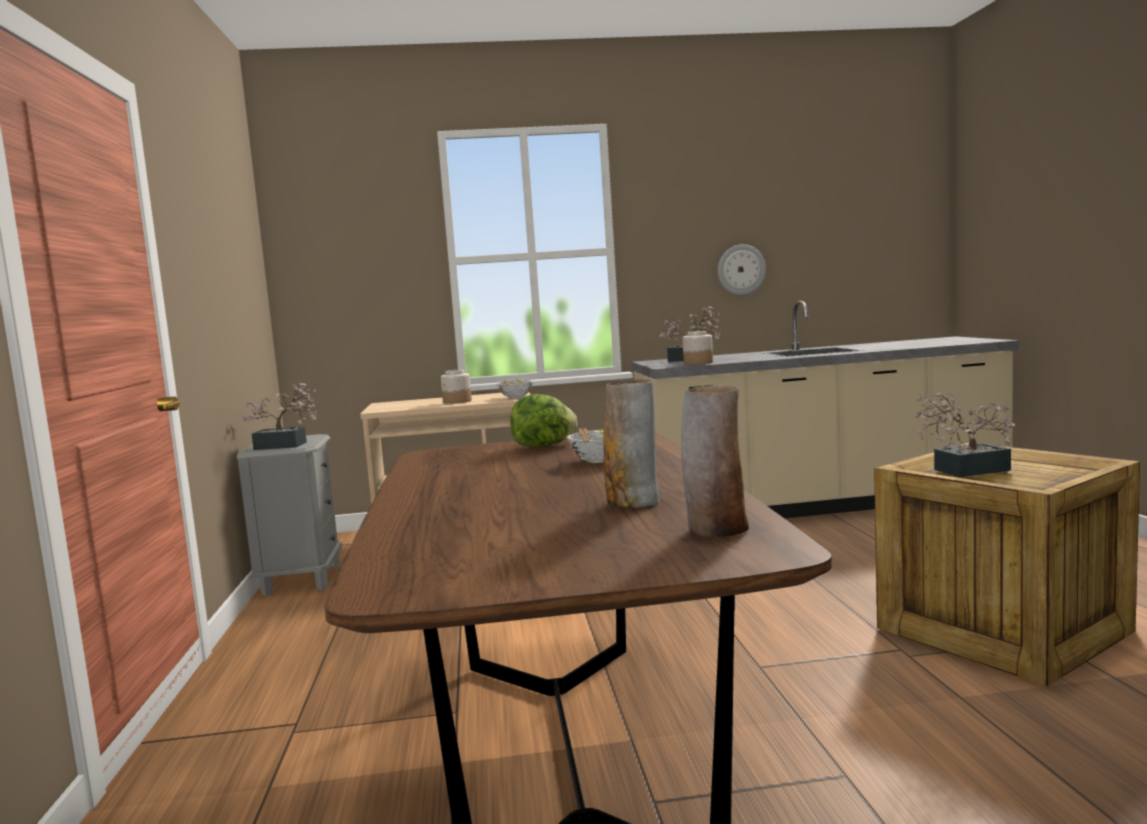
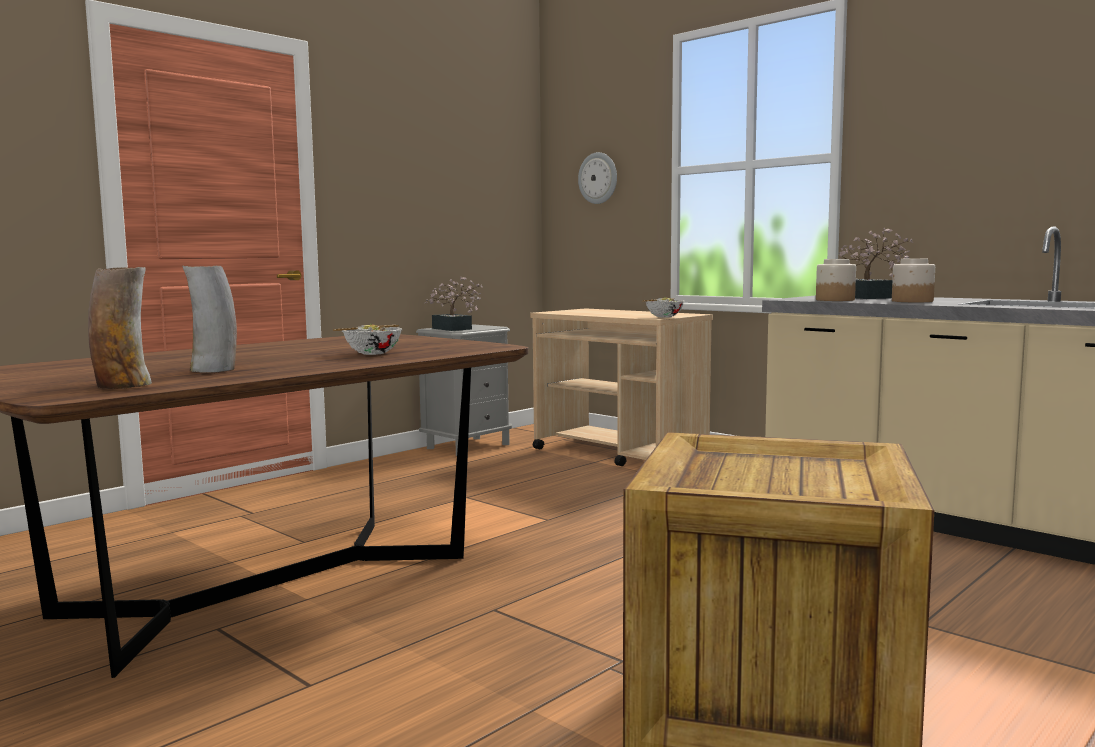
camera: 50 degrees right, 0 degrees up
jar [441,370,472,404] -> jar moved to [892,258,935,302]
lettuce [510,394,577,447] -> none
wall clock [718,244,766,295] -> wall clock moved to [578,152,617,204]
potted plant [914,390,1015,477] -> none

